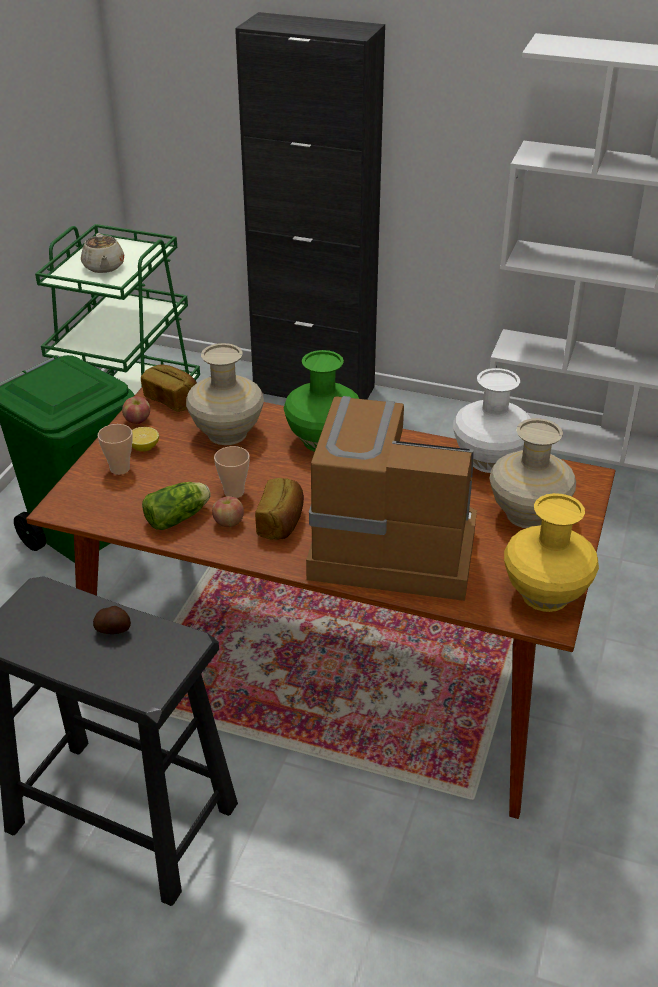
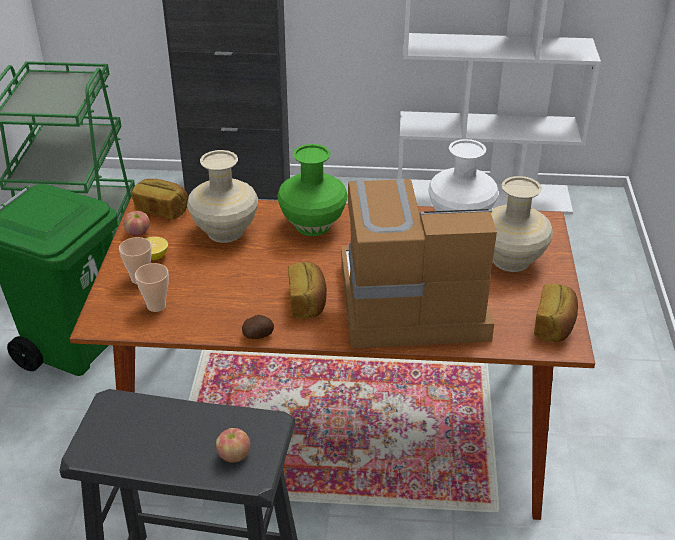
camera: 15 degrees left, 0 degrees up
beige teapot [81,233,124,273] -> none
potato [93,606,131,634] -> potato moved to [242,315,274,339]
lettuce [142,482,211,530] -> none
apple [212,496,244,527] -> apple moved to [216,428,250,463]
cup [214,446,250,498] -> cup moved to [135,263,169,312]
yellow vase [504,493,599,612] -> bread [534,284,578,342]

